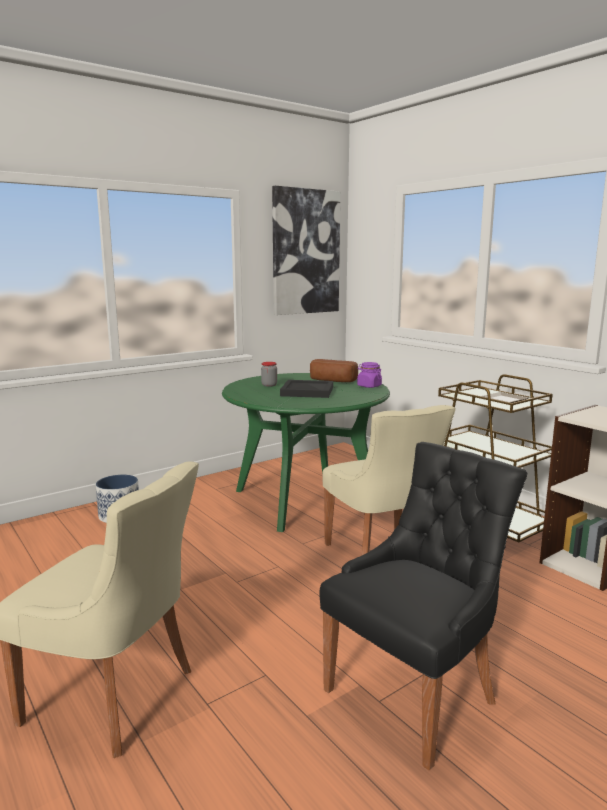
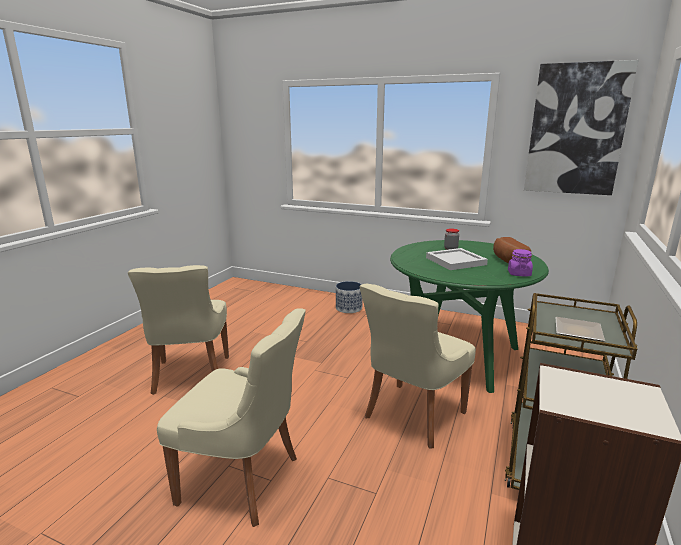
camera: 60 degrees right, 5 degrees up
black tray [280,380,333,398] -> white tray [426,248,488,270]
black chair [319,442,527,770] -> beige chair [157,308,306,527]

